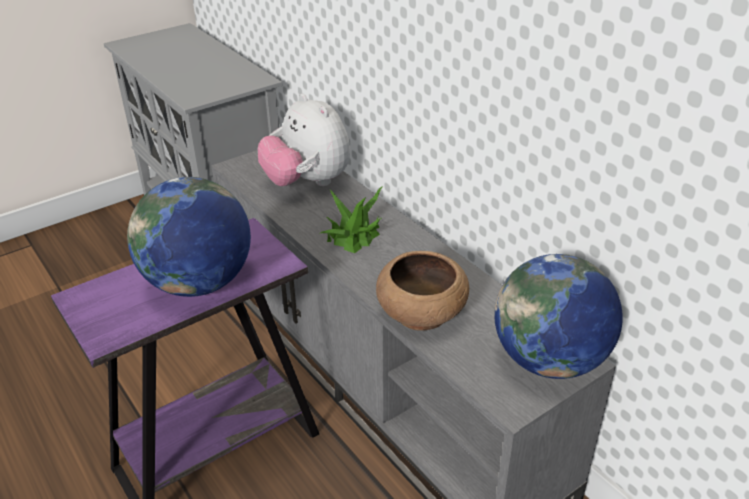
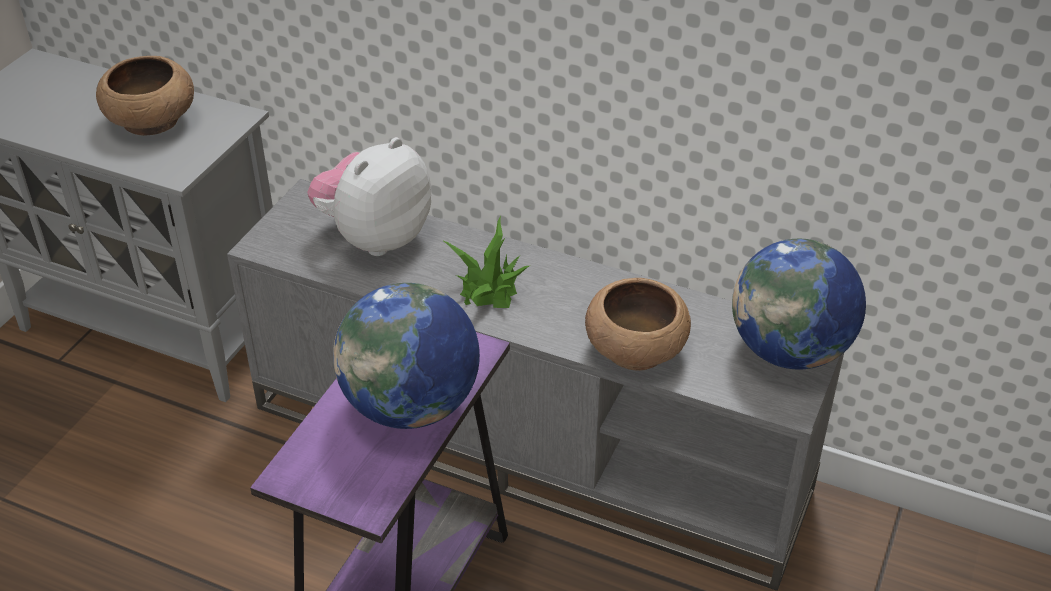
camera: 30 degrees left, 5 degrees up
plush toy [258,94,350,186] -> plush toy turned 105 degrees clockwise [307,137,431,256]
none -> brown bowl [96,56,194,136]

